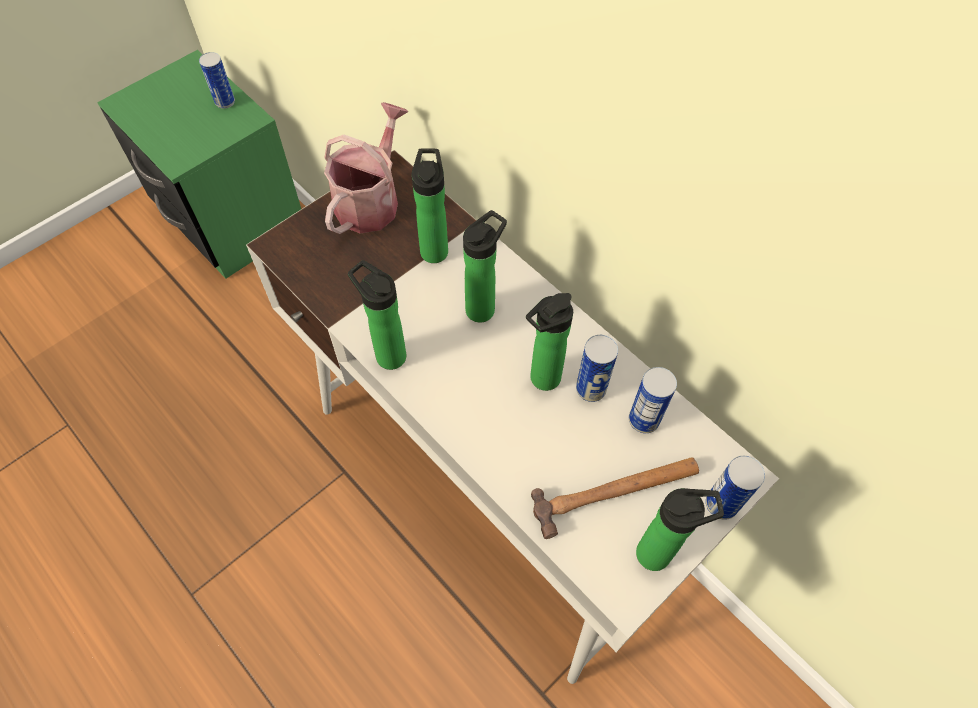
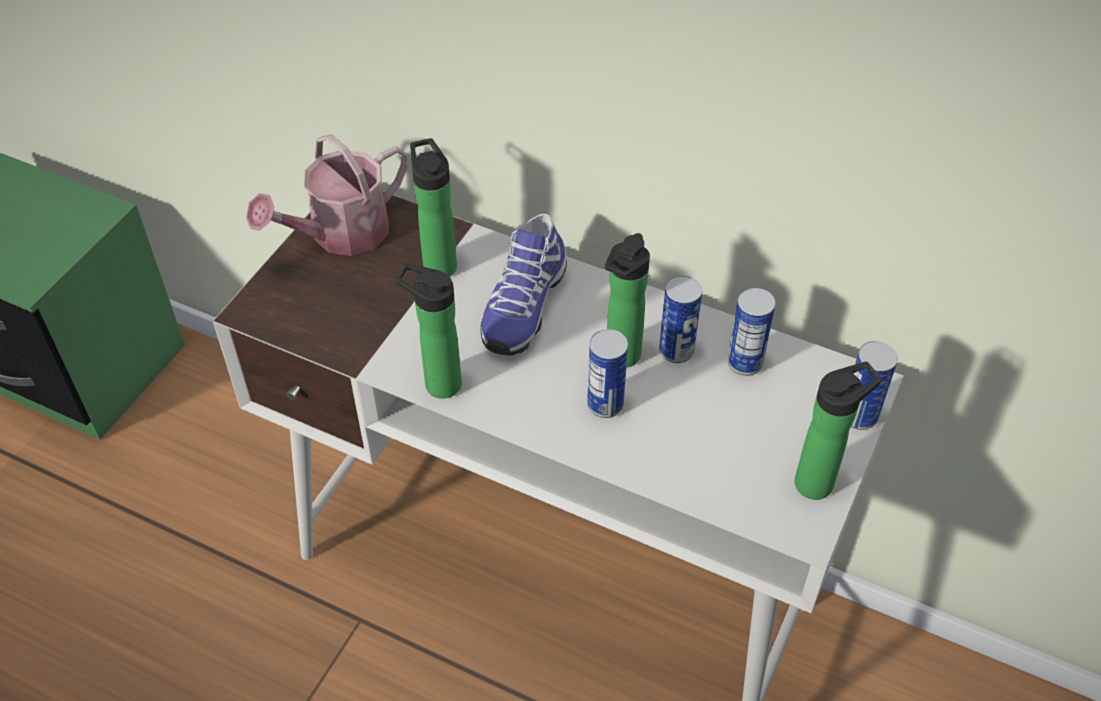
camera: 20 degrees left, 10 degrees down
can [199,52,235,109] -> can moved to [587,329,628,418]
watering can [324,102,409,234] -> watering can turned 135 degrees counterclockwise [246,134,408,256]
bottle [463,210,507,323] -> shoe [480,213,567,355]
hammer [531,457,699,539] -> none

